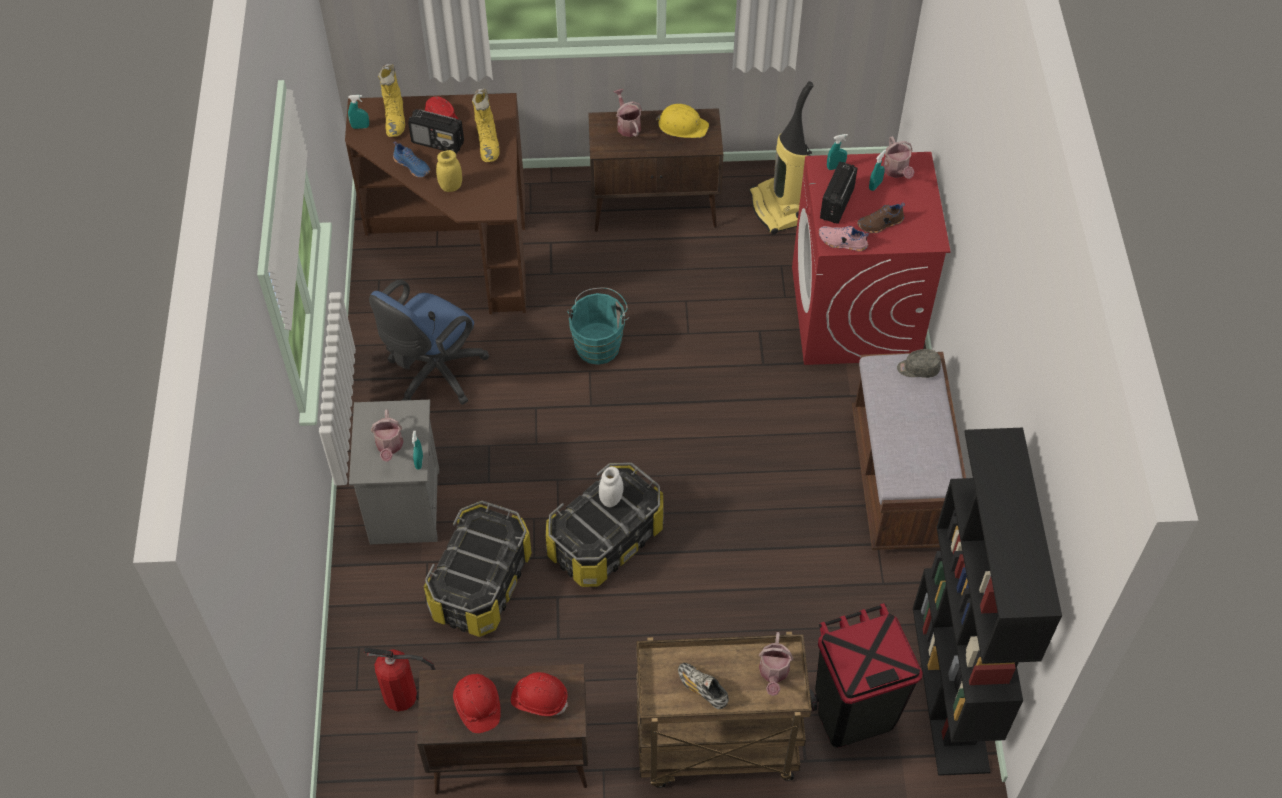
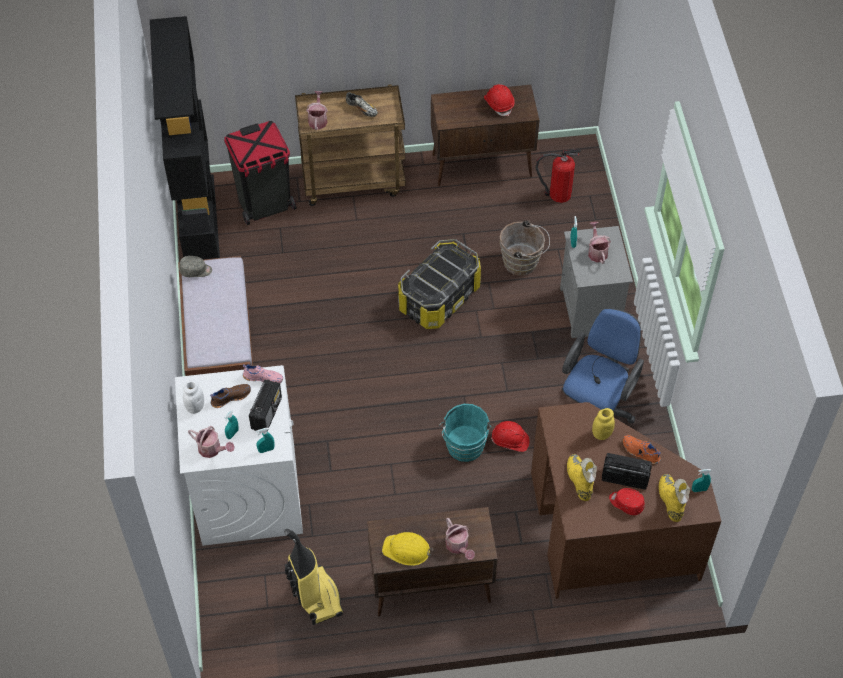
camera: 175 degrees right, 0 degrees up
blue shoe [393,141,430,178] -> orange shoe [623,435,661,464]
storage box [424,501,532,637] -> brown bucket [500,221,550,276]
red hard hat [511,672,568,716] -> red hard hat moved to [491,421,530,452]
white jar [599,467,624,507] -> white jar moved to [183,380,204,414]
red washing machine [792,152,951,365] -> white washing machine [175,365,303,546]
watering can [883,136,915,179] -> watering can turned 135 degrees clockwise [188,426,235,458]
grey cap [897,349,941,378] -> grey cap moved to [179,256,212,277]

